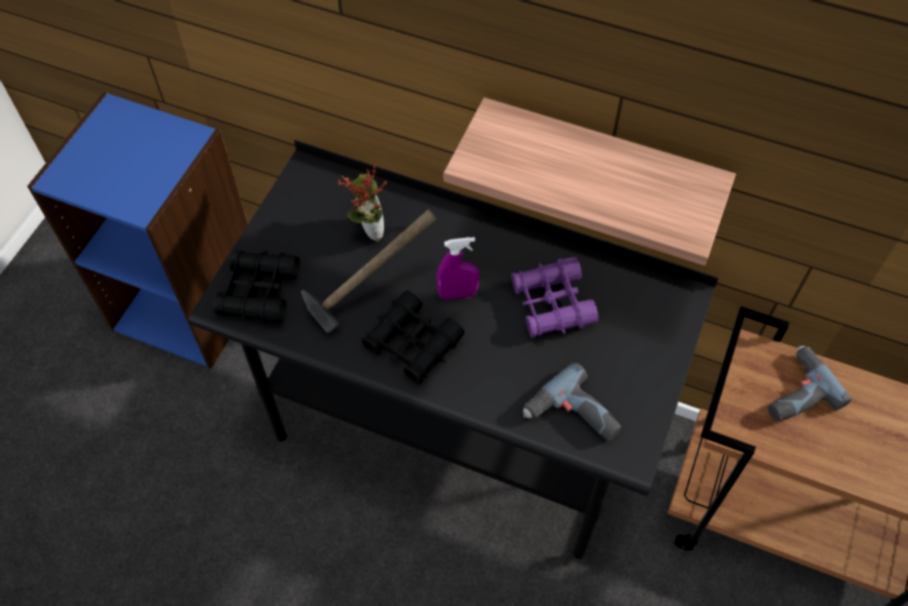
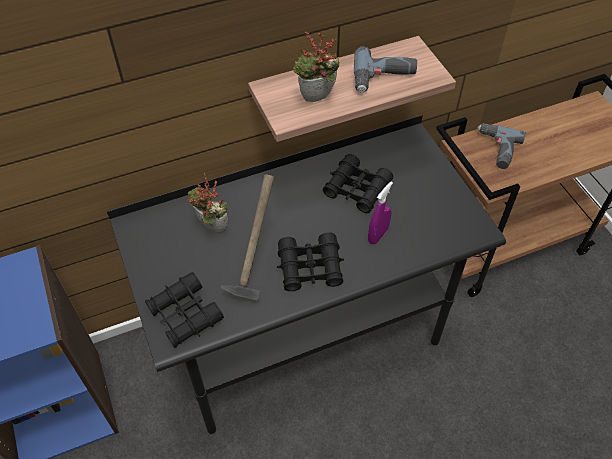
camera: 45 degrees left, 5 degrees down
purple spray bottle [437,237,480,300] -> purple spray bottle moved to [368,181,393,244]
purple binoculars [511,257,599,338] -> black binoculars [323,154,393,213]
power drill [523,362,621,441] -> power drill moved to [354,47,417,93]
none -> potted plant [293,32,339,102]

